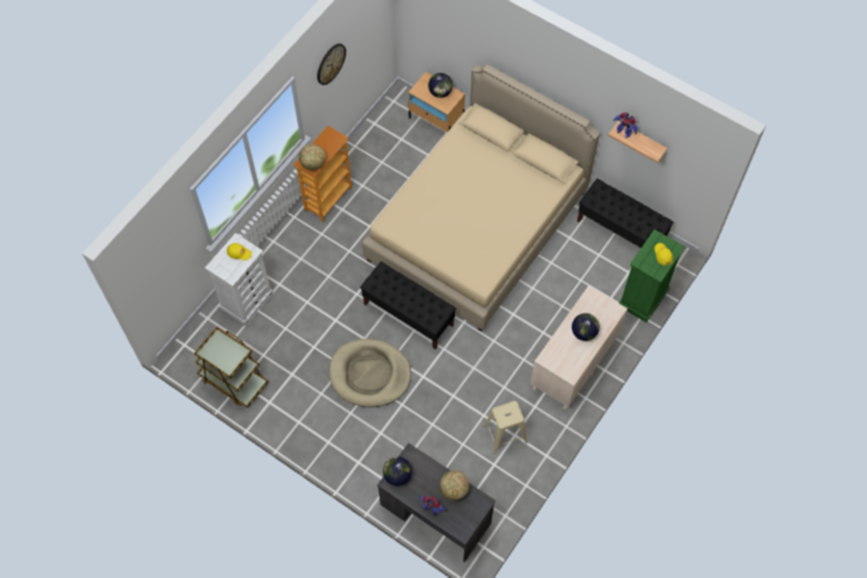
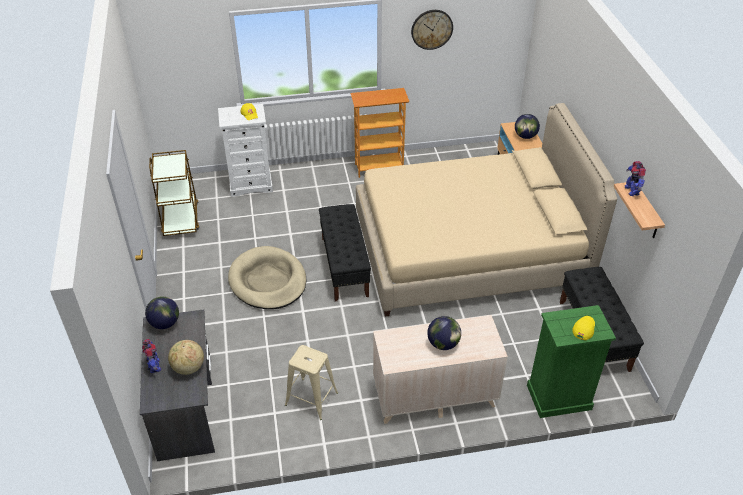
camera: 45 degrees right, 20 degrees down
globe [299,144,326,171] -> none

